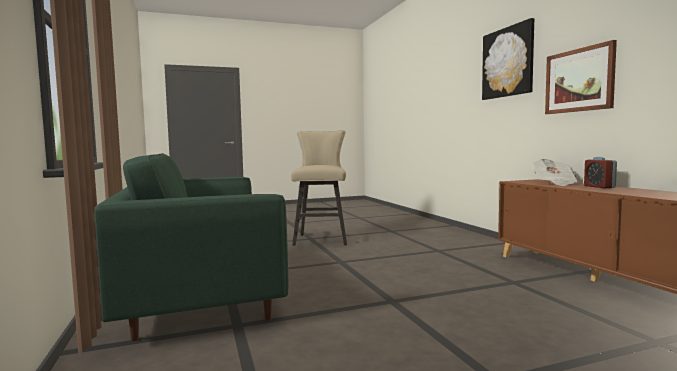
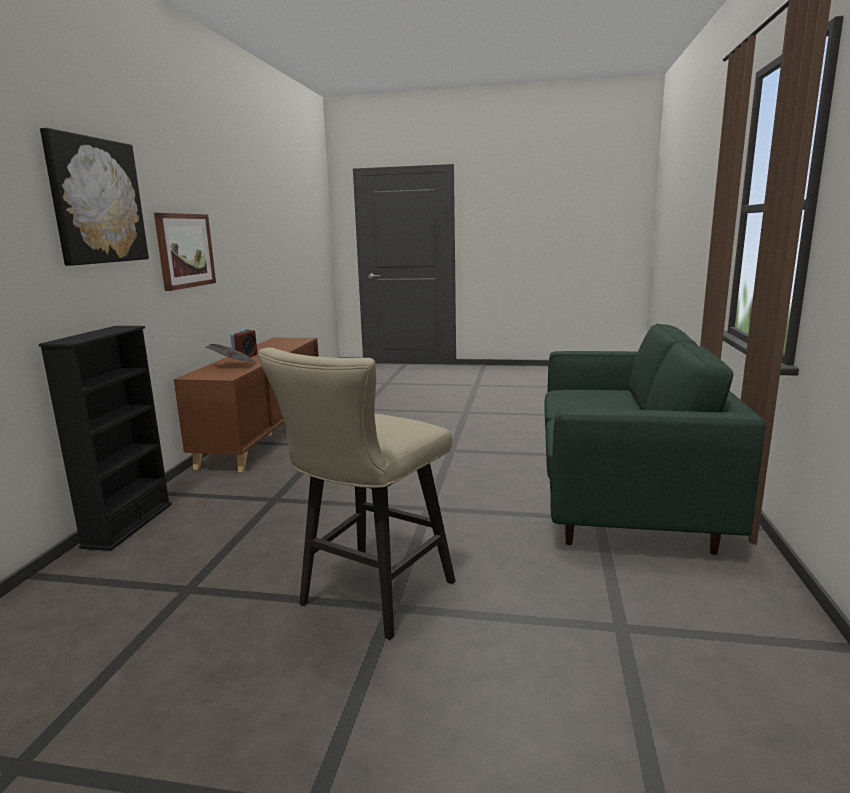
camera: 150 degrees left, 10 degrees up
none -> black bookcase [39,326,172,551]

